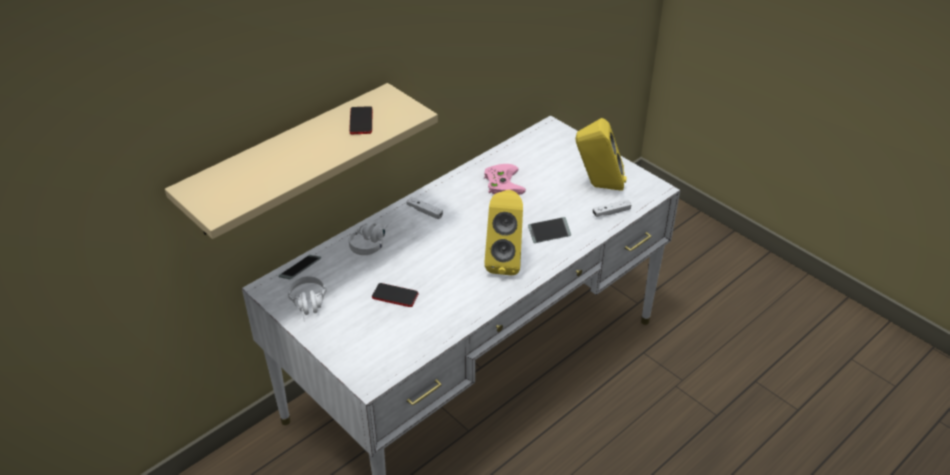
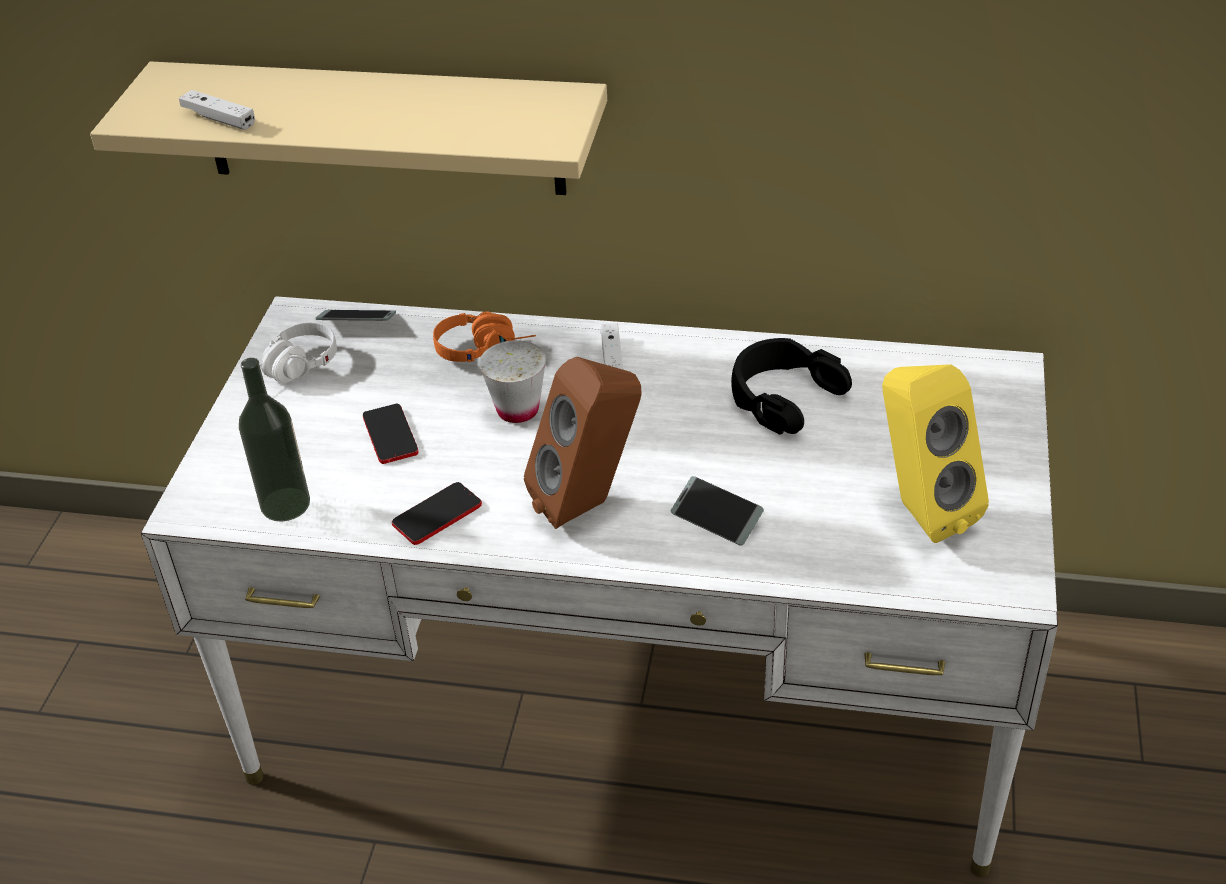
camera: 55 degrees right, 0 degrees up
phone [349,106,373,134] -> phone moved to [392,482,482,545]
white headphones [349,221,391,255] -> orange headphones [433,311,536,362]
pink game controller [484,164,526,195] -> black headphones [731,338,852,434]
yellow speaker [484,190,523,275] -> brown speaker [524,357,642,529]
white game controller [593,200,631,217] -> white game controller moved to [179,90,255,130]
none -> bottle [239,358,310,522]
none -> white cup [479,340,546,423]

